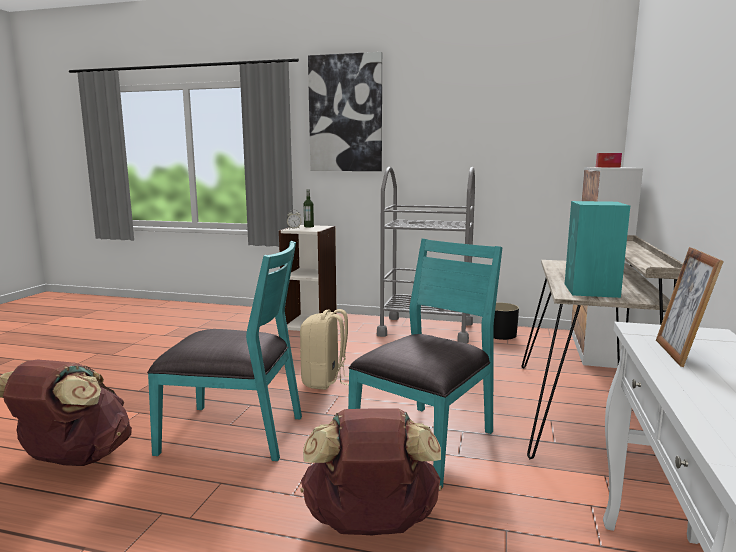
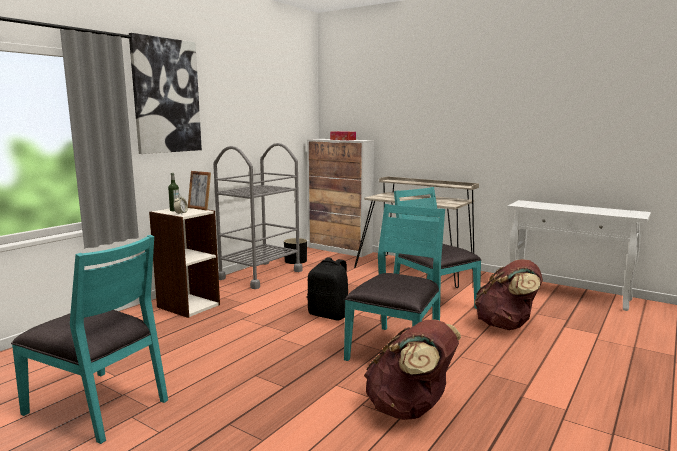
camera: 70 degrees left, 0 degrees up
beige backpack [300,309,349,390] -> black backpack [307,257,348,320]
turquoise speaker [565,201,630,298] -> none
picture frame [656,247,724,367] -> picture frame moved to [188,171,211,210]
none -> turquoise chair [11,235,168,444]

